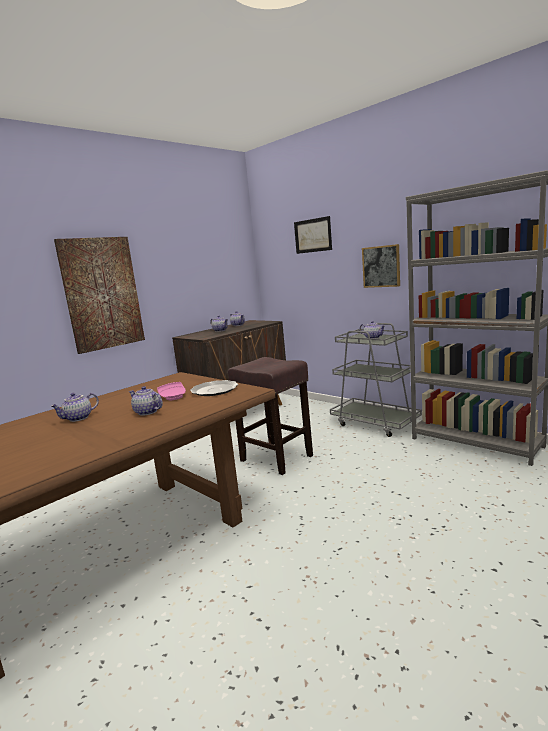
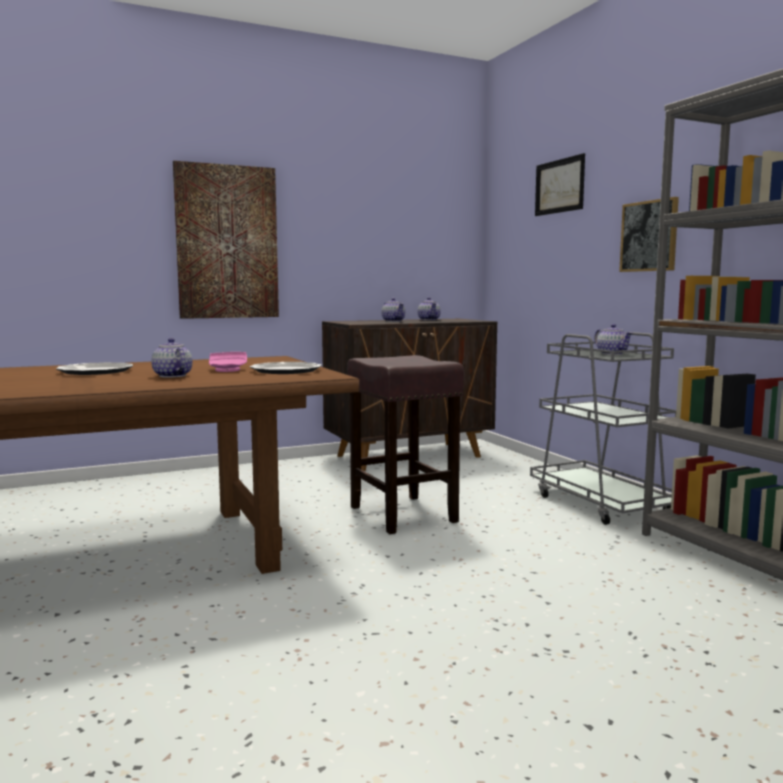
camera: 20 degrees right, 5 degrees down
teapot [50,393,99,422] -> plate [56,362,133,375]

